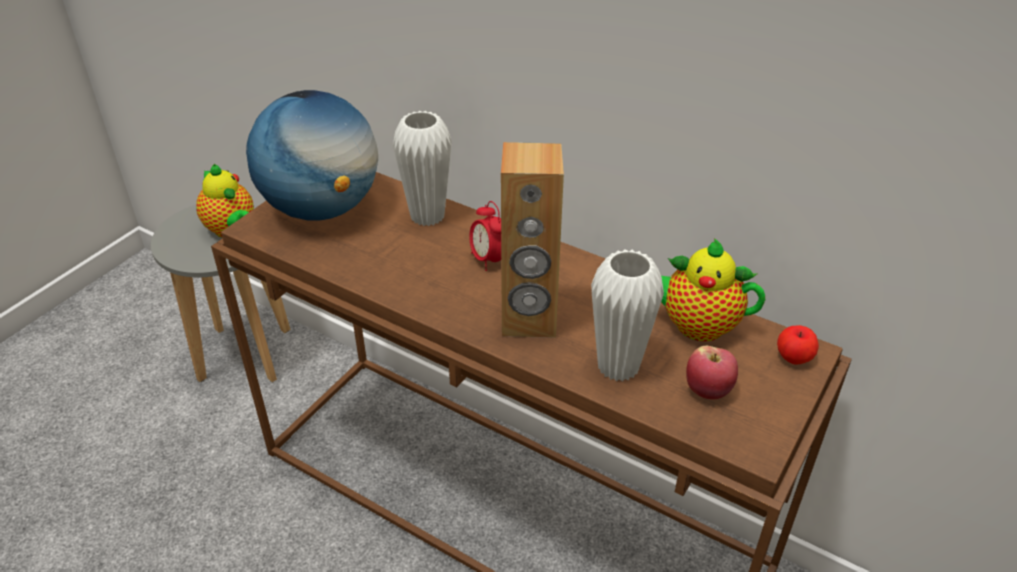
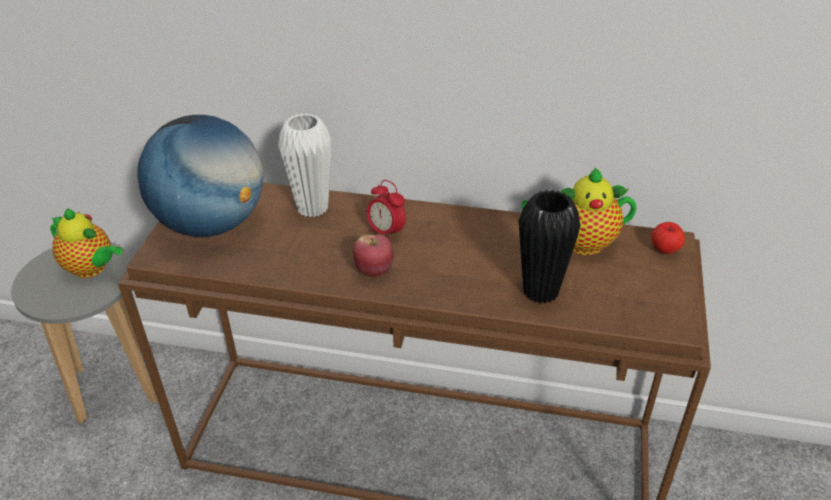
camera: 20 degrees left, 0 degrees up
brown speaker [501,142,564,338] -> none
white vase [591,249,664,382] -> black vase [518,190,580,304]
apple [686,346,738,399] -> apple moved to [353,235,394,277]

